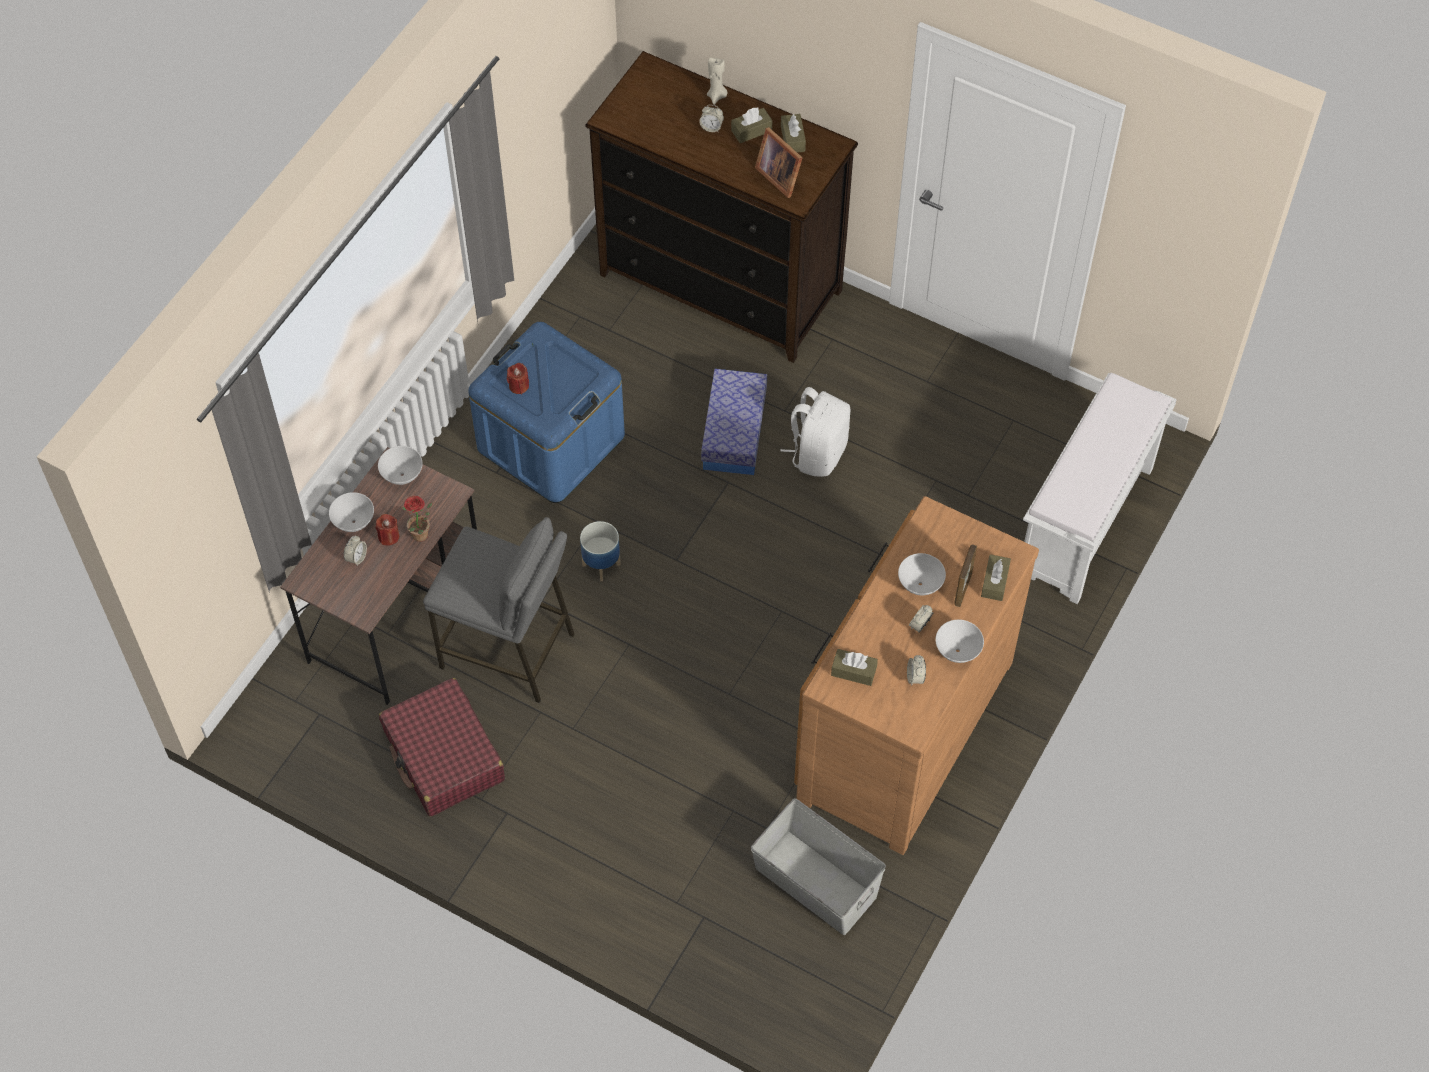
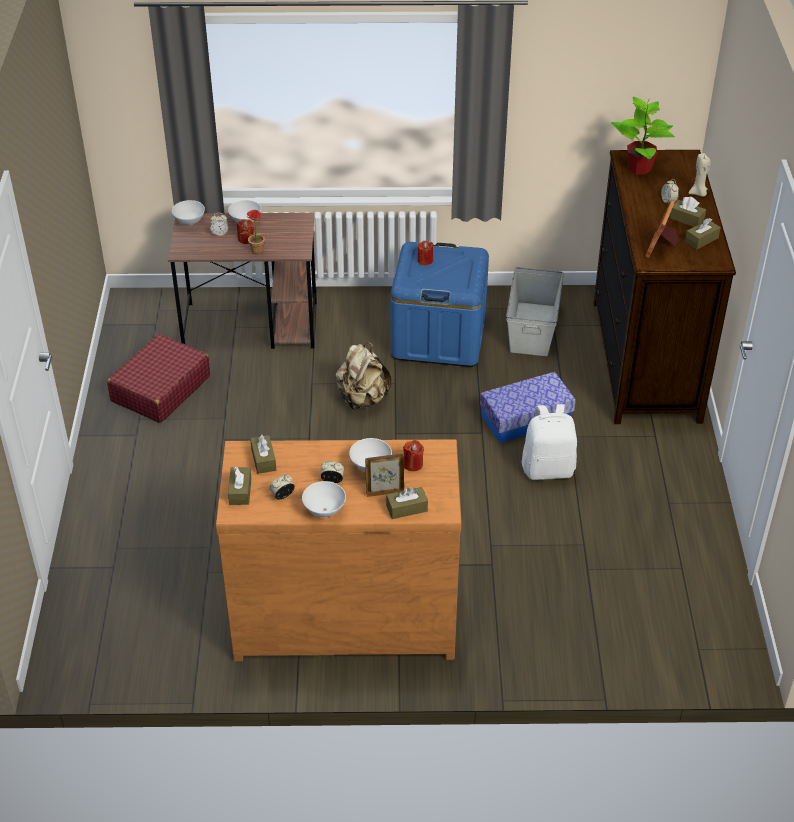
camera: 60 degrees right, 15 degrees down
white bowl [378,446,422,485] -> white bowl moved to [172,200,205,225]
grey stool [423,517,575,703] -> none
planter [580,521,621,581] -> beige backpack [336,343,392,410]
grey storage box [751,798,886,935] -> grey storage box moved to [506,267,564,356]
white bench [1023,373,1177,604] -> none
none -> brown tissue box [228,467,251,505]
none -> red candle [403,440,424,471]
none -> potted plant [611,97,675,175]

